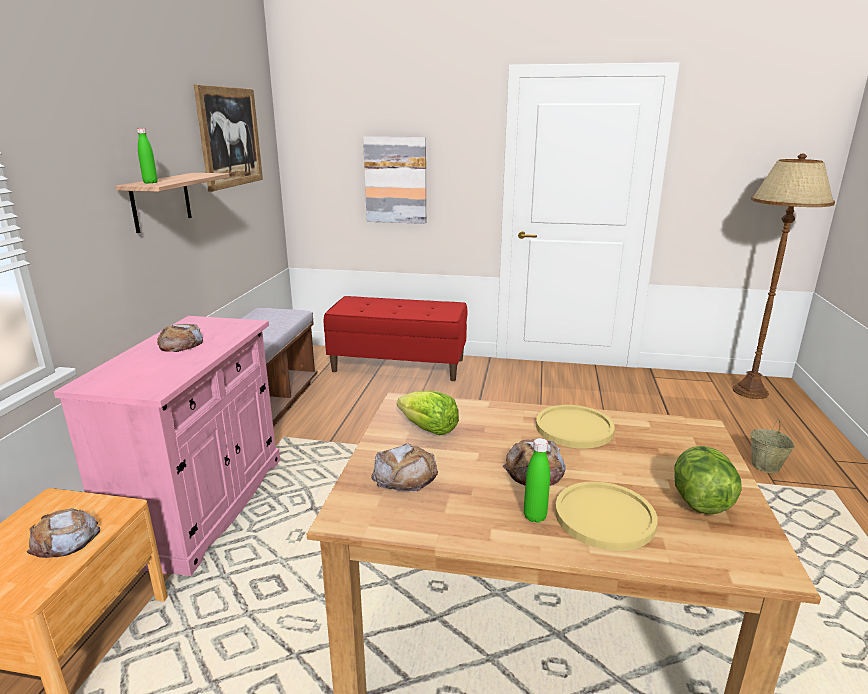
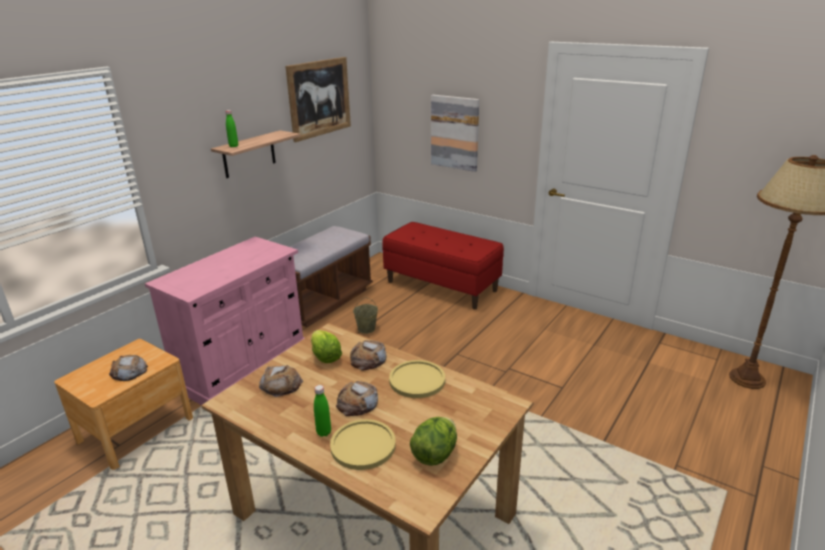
camera: 25 degrees right, 5 degrees up
bread [157,324,203,352] -> bread moved to [350,340,386,371]
beige bucket [751,419,795,473] -> beige bucket moved to [353,297,378,334]

